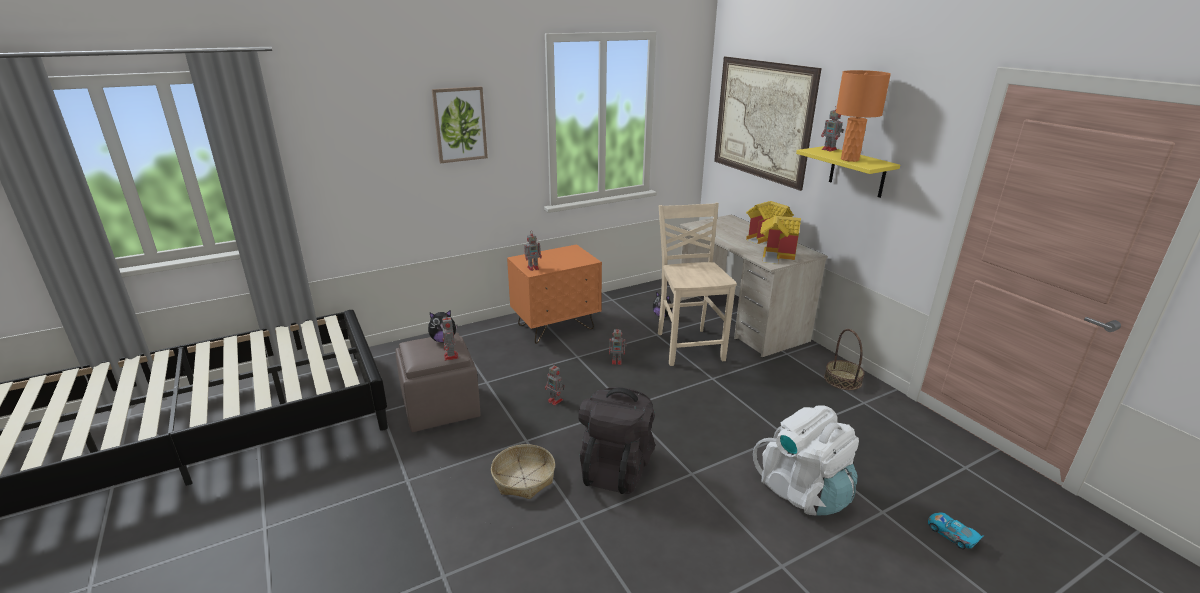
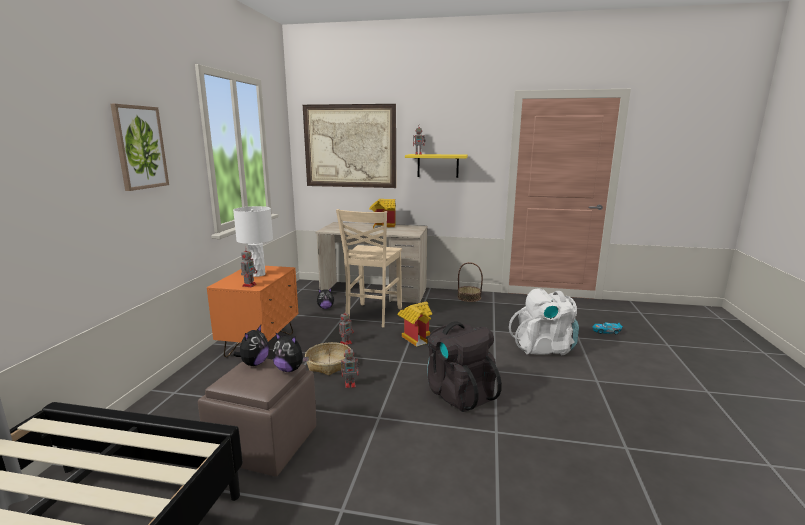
camera: 50 degrees left, 10 degrees down
toy robot [442,314,459,361] -> plush toy [272,332,309,372]
basket [491,444,555,499] -> basket moved to [305,342,351,375]
beige chair [658,203,737,366] -> beige chair turned 105 degrees counterclockwise [336,209,402,327]
toy house [760,216,801,264] -> toy house moved to [397,301,432,347]
orange table lamp [836,70,891,162] -> none
none -> white table lamp [233,206,273,277]

